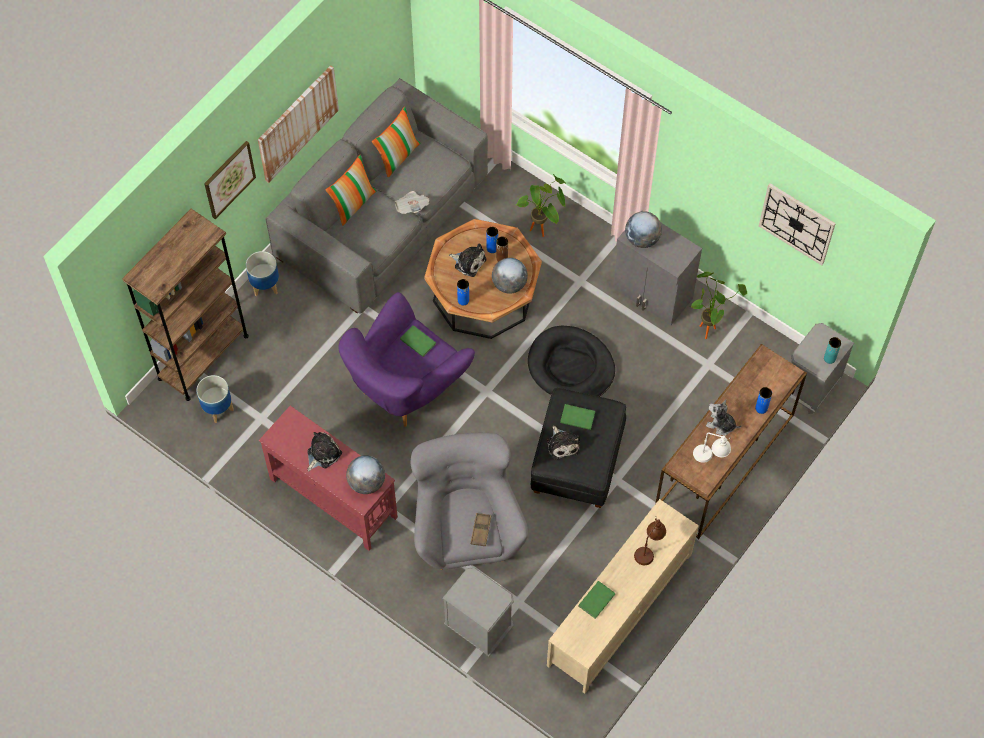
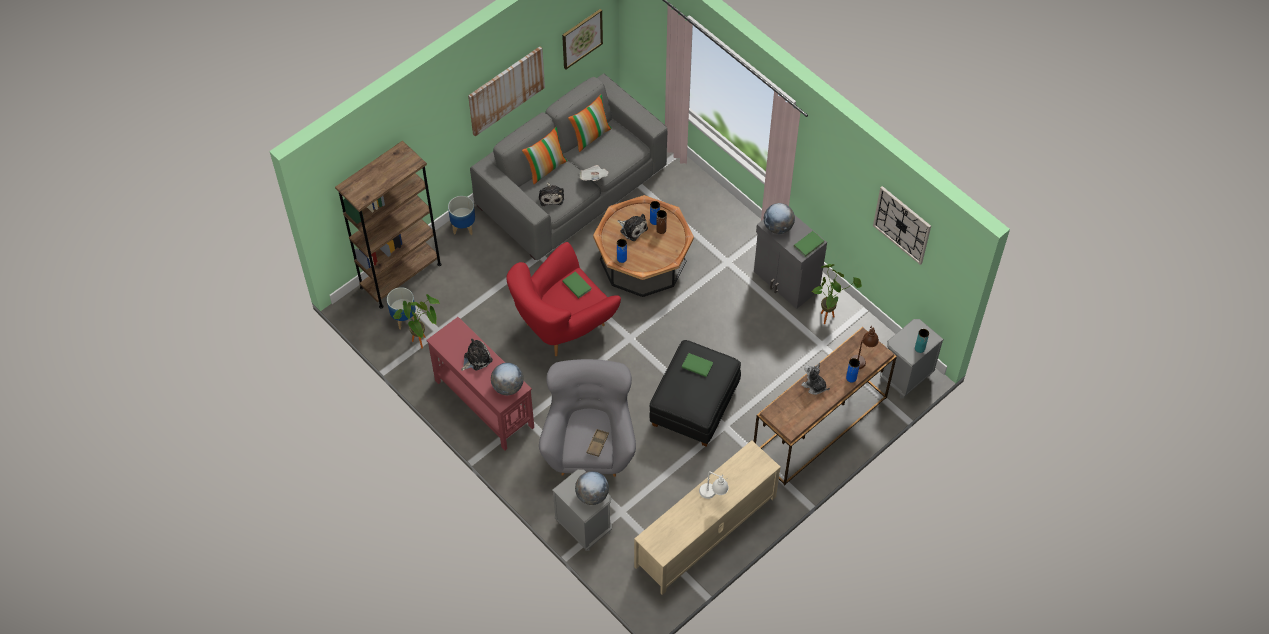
camera: 10 degrees right, 5 degrees down
picture [204,141,256,219] -> picture moved to [562,9,603,69]
purple armchair [338,292,475,427] -> red armchair [507,242,621,356]
globe [492,258,528,294] -> globe moved to [575,471,609,505]
potted plant [516,174,566,237] -> potted plant moved to [393,294,440,348]
black dog bed [528,326,615,397] -> none
plush toy [547,426,580,460] -> plush toy moved to [539,182,564,206]
green book [578,581,615,619] -> green book moved to [794,231,824,257]
brown table lamp [634,516,666,565] -> brown table lamp moved to [849,326,879,369]
white table lamp [693,432,731,463] -> white table lamp moved to [699,471,729,499]

